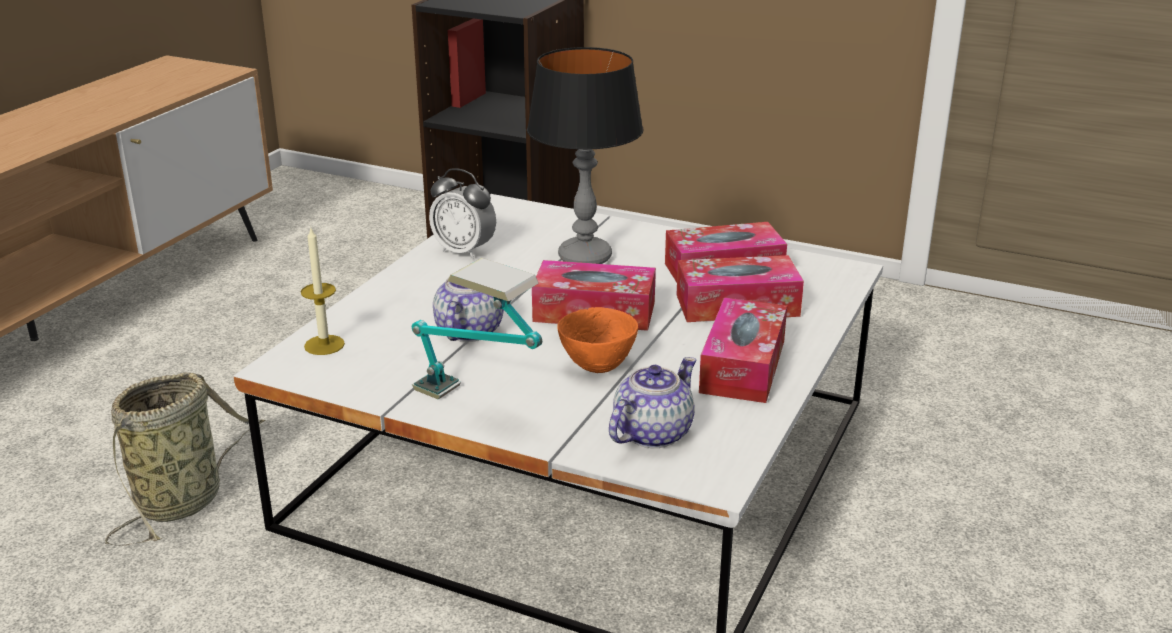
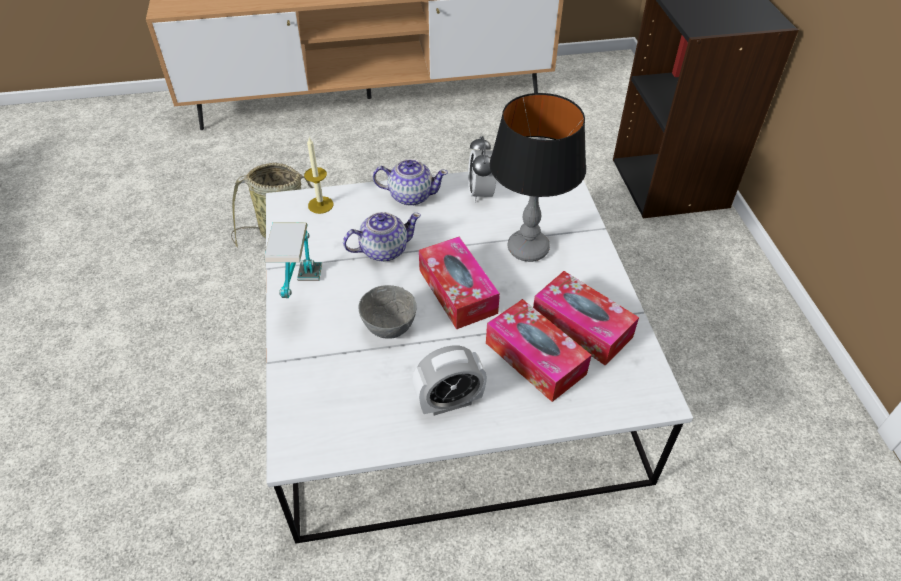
camera: 55 degrees right, 20 degrees up
orange bowl [557,307,638,373] -> grey bowl [358,285,417,339]
teapot [609,357,696,448] -> teapot moved to [373,159,448,206]
tissue box [699,297,787,403] -> alarm clock [413,346,487,416]

